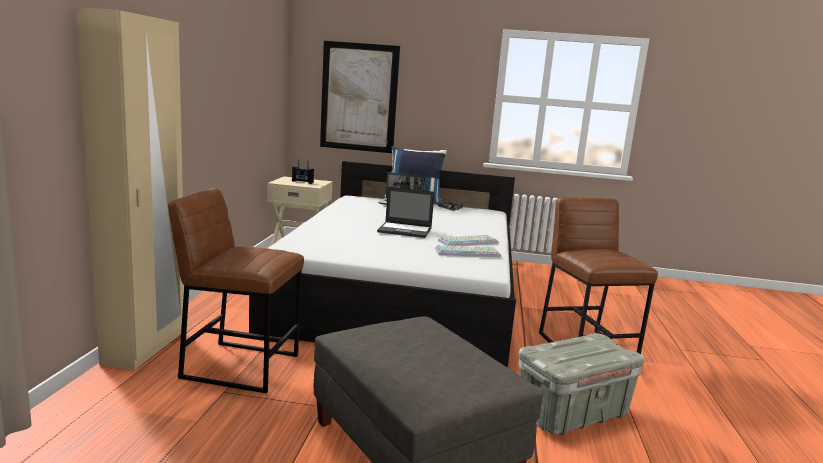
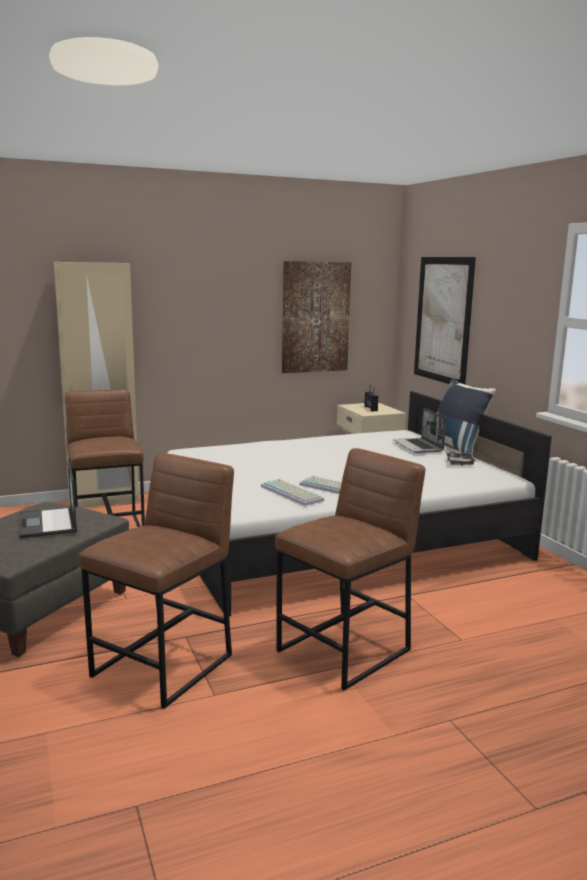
camera: 60 degrees right, 0 degrees up
laptop [377,187,435,238] -> laptop moved to [19,461,77,539]
grey storage box [518,333,644,435] -> brown chair [79,453,234,709]
none -> picture [282,261,351,373]

